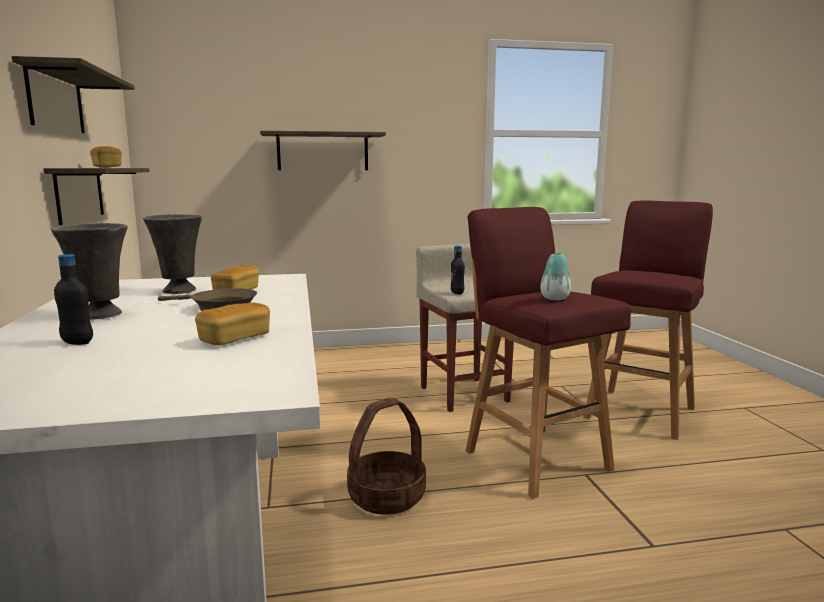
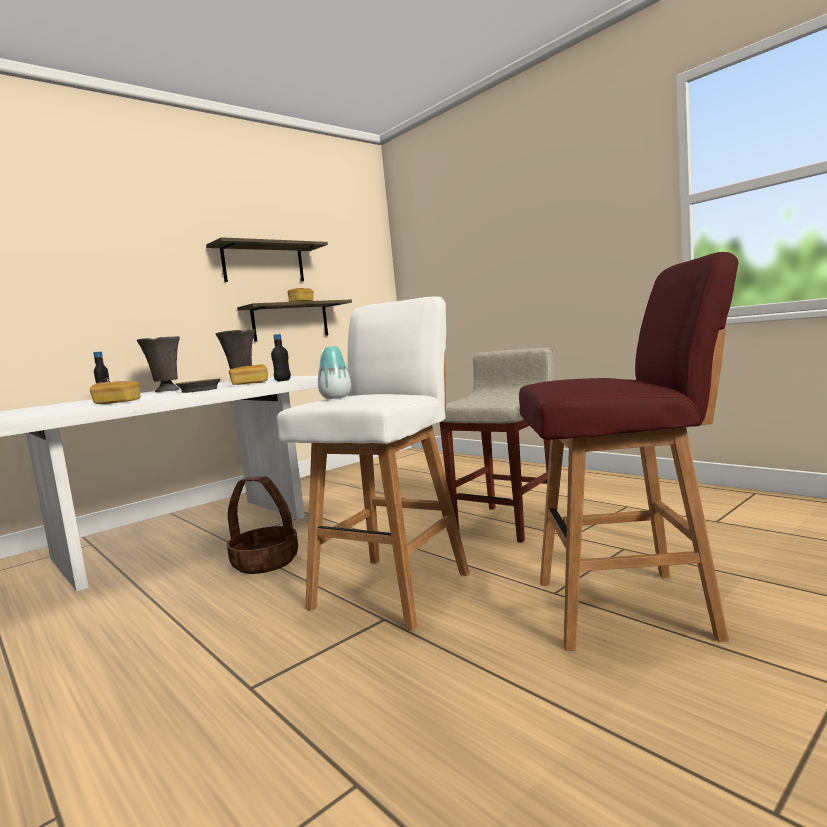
camera: 60 degrees right, 5 degrees down
shelf [260,131,386,170] -> none
black bottle [451,245,465,294] -> black bottle moved to [271,334,291,382]
red stool [466,207,631,499] -> white stool [277,297,470,631]

